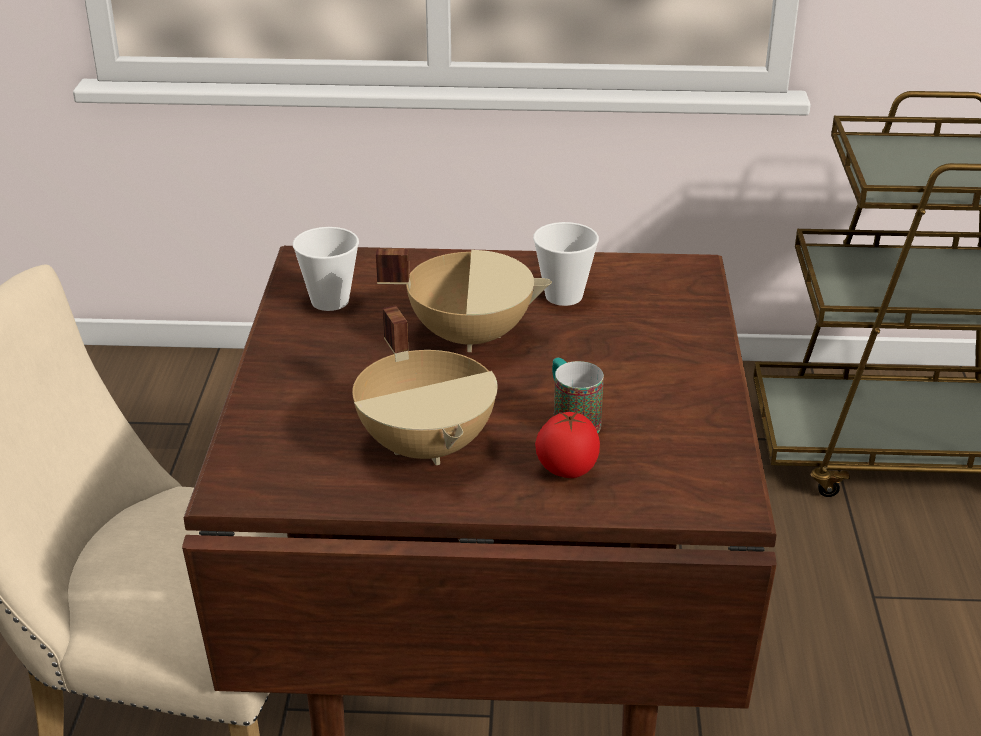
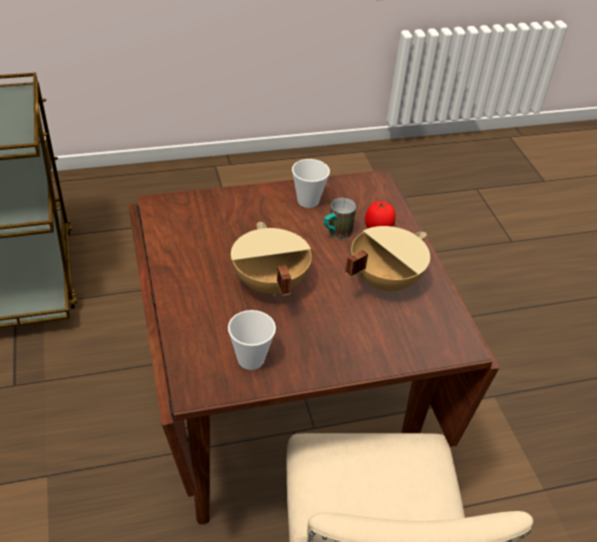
camera: 110 degrees left, 10 degrees up
cup [533,222,599,306] -> cup moved to [292,159,330,208]

